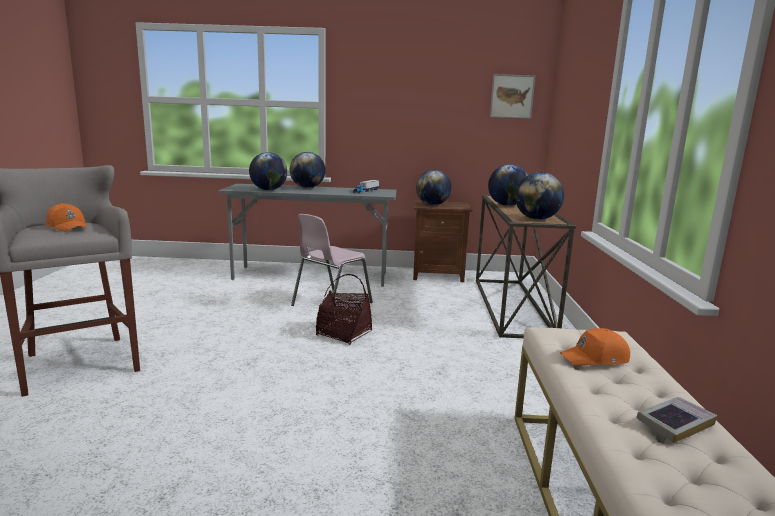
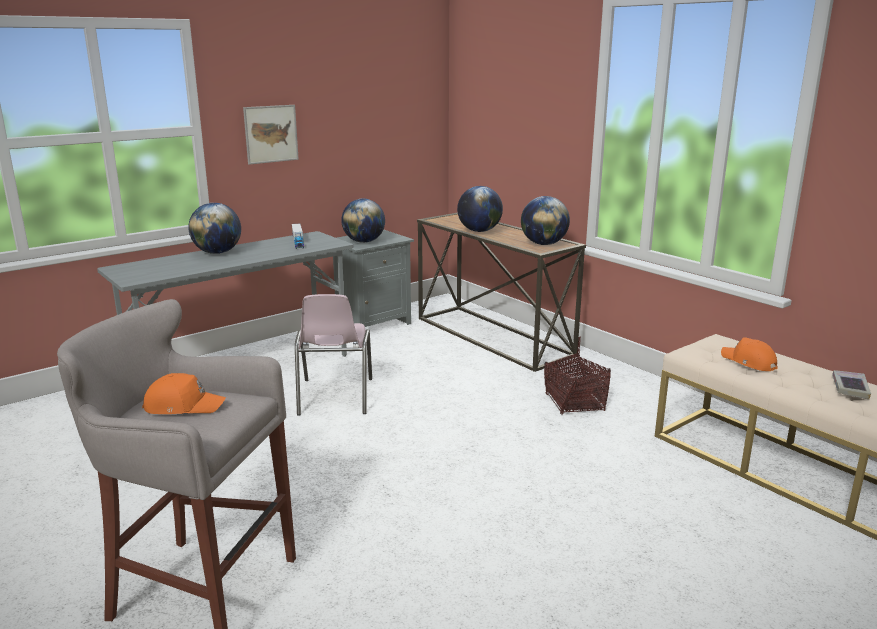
camera: 40 degrees left, 5 degrees up
globe [249,152,287,190] -> none
basket [316,274,372,345] -> basket moved to [544,336,611,415]
brown nightstand [413,201,472,282] -> grey nightstand [333,229,414,327]
picture [490,74,535,119] -> picture moved to [243,105,299,165]
orange cap [560,328,630,366] -> orange cap turned 105 degrees clockwise [721,337,778,371]

